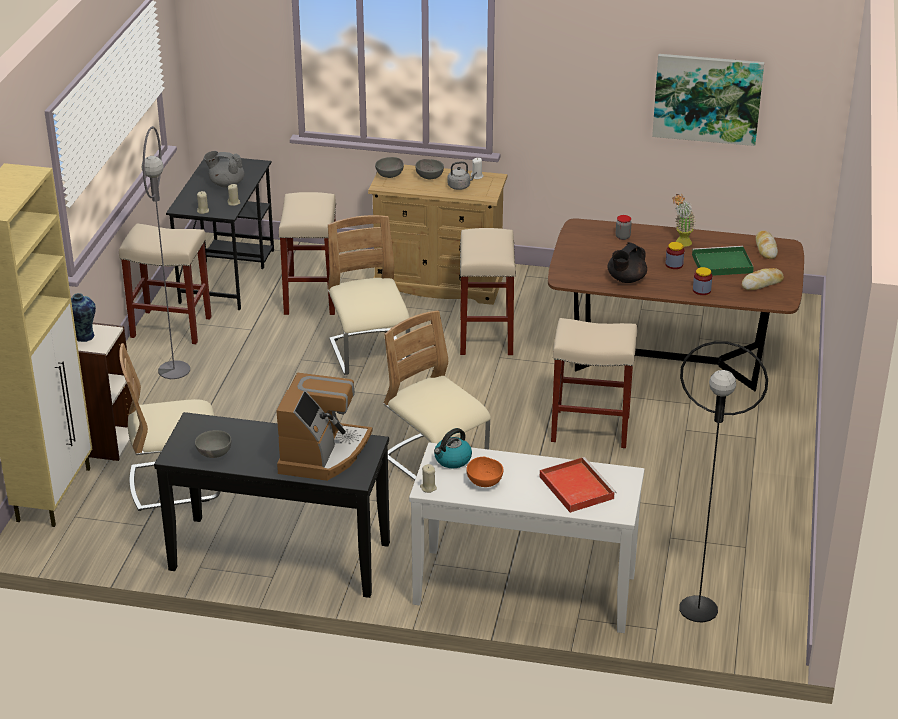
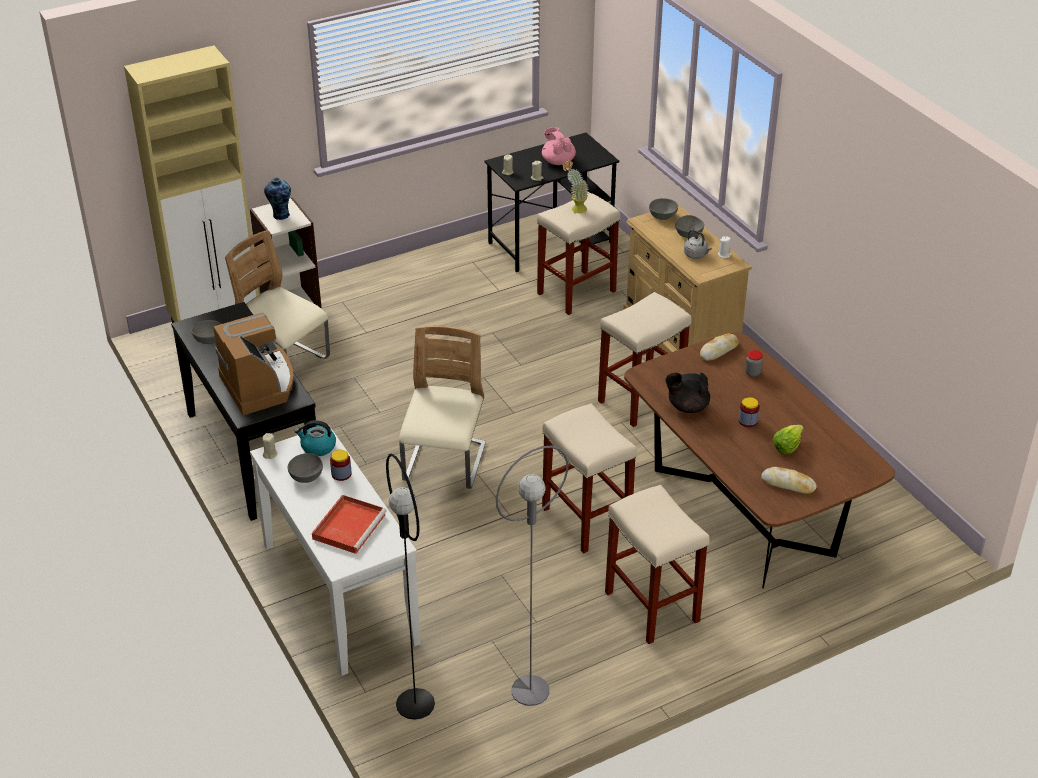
camera: 50 degrees right, 5 degrees up
beige stool [119,224,212,344] -> beige stool moved to [605,485,710,644]
grey floor lamp [142,126,190,379] -> grey floor lamp moved to [496,445,568,706]
grey teapot [204,151,244,188] -> pink teapot [542,127,576,165]
coffee machine [276,373,373,481] -> coffee machine turned 90 degrees counterclockwise [213,313,294,415]
beige chair [328,215,410,375] -> none
orange bowl [466,457,504,487] -> grey bowl [288,453,323,483]
picture [652,54,764,146] -> none
potted plant [672,194,695,247] -> potted plant moved to [562,160,589,213]
green tray [692,246,754,276] -> lettuce [773,425,804,454]
jar [693,267,712,295] -> jar moved to [330,450,352,481]
bread [756,231,778,259] -> bread moved to [700,334,738,361]

